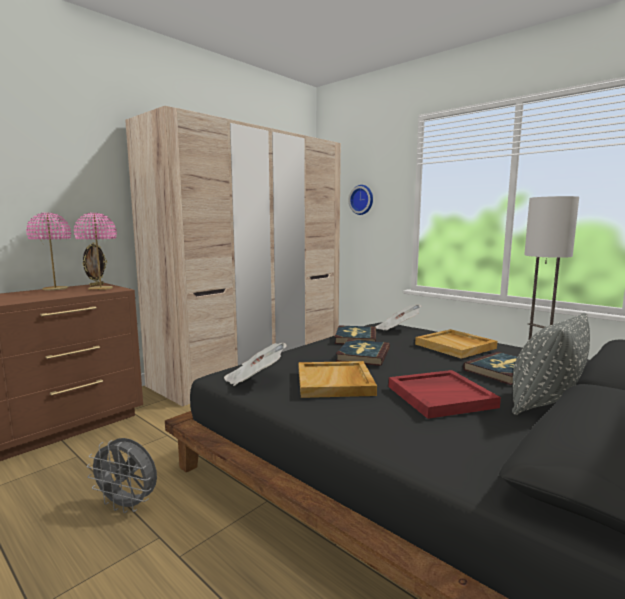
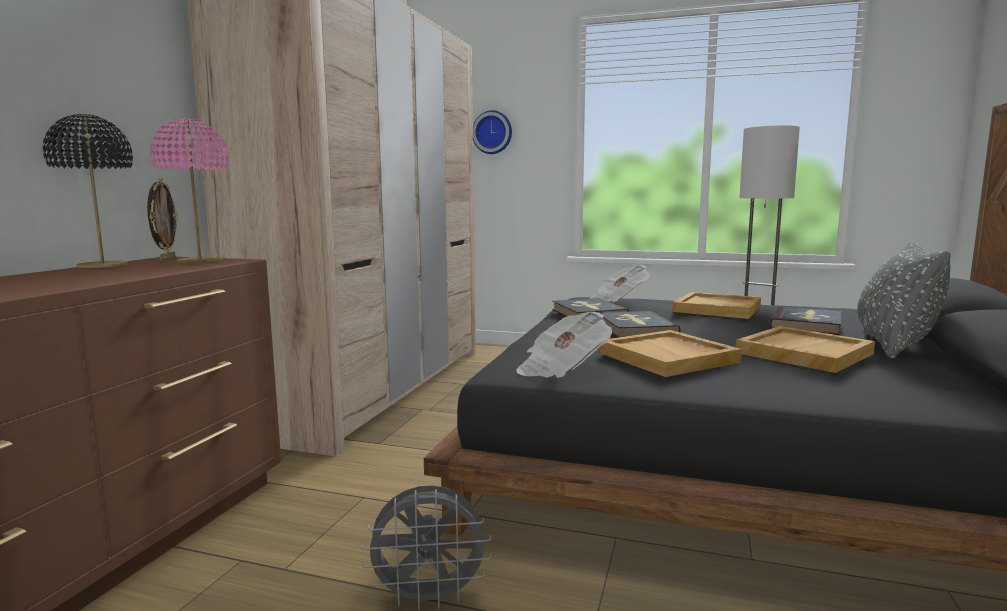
camera: 25 degrees left, 0 degrees up
pink table lamp [26,212,71,290] -> black table lamp [43,114,133,268]
red tray [389,370,501,419] -> beige tray [736,326,875,373]

